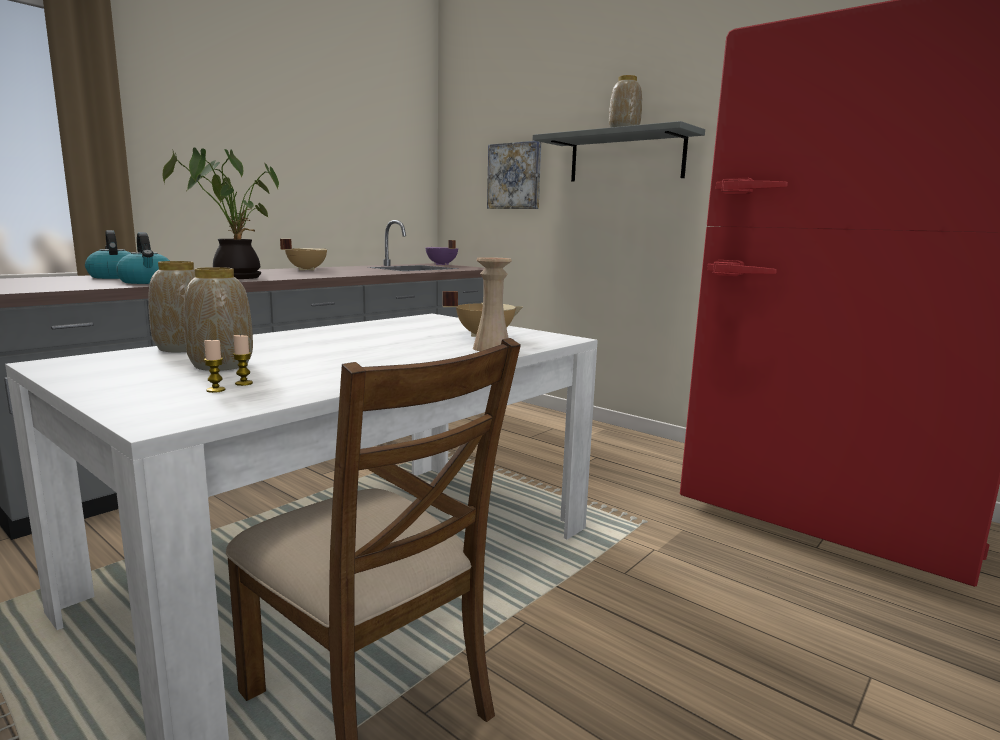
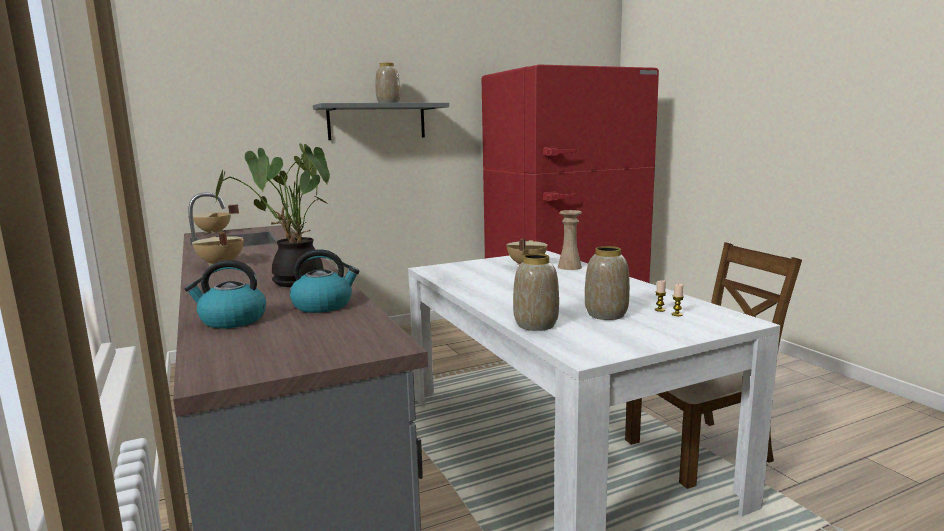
camera: 65 degrees left, 0 degrees up
purple cooking pot [425,240,458,265] -> beige cooking pot [188,204,239,234]
picture [487,141,541,209] -> none

